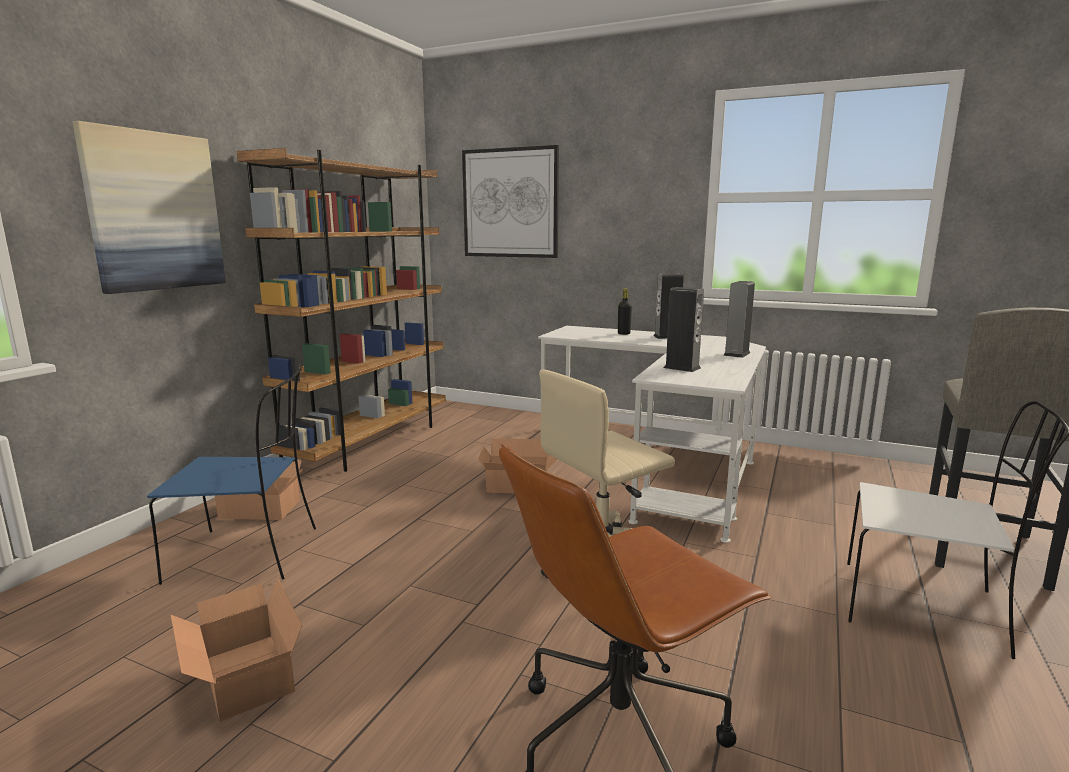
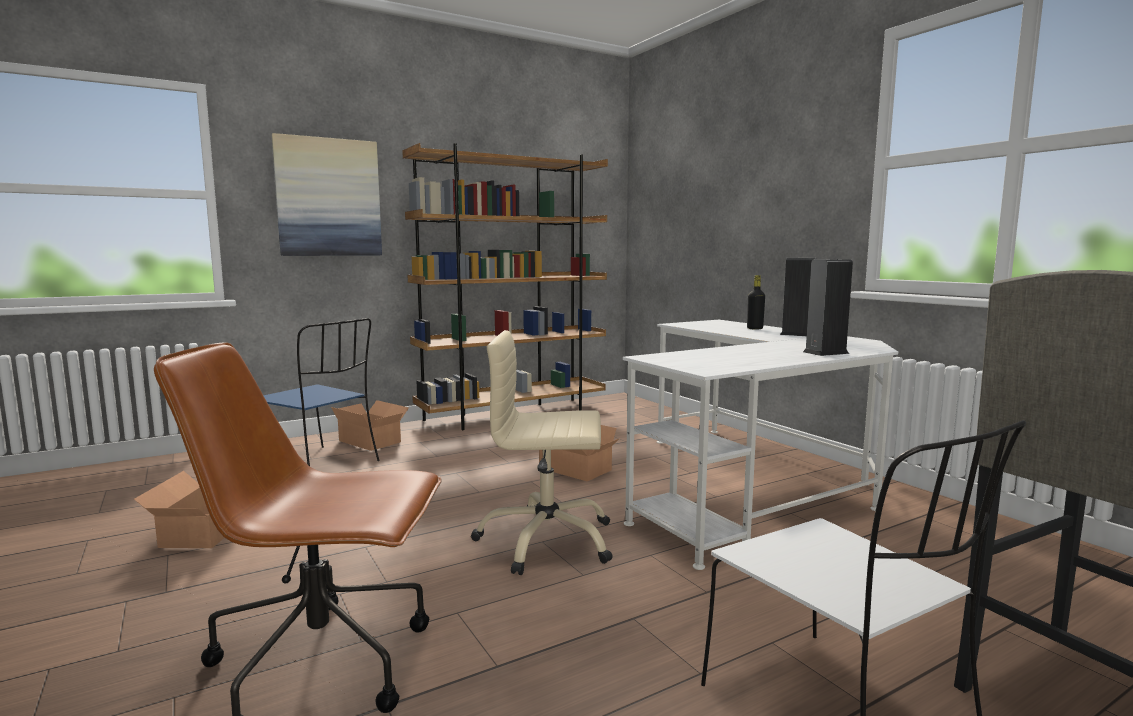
camera: 35 degrees right, 5 degrees down
picture [462,145,559,258] -> none
speaker [664,287,704,372] -> none

